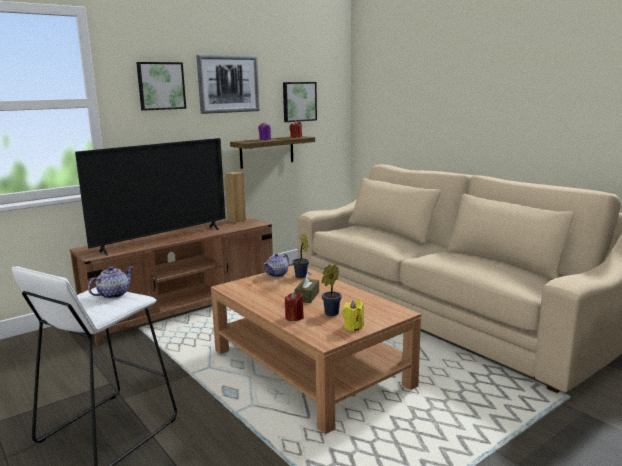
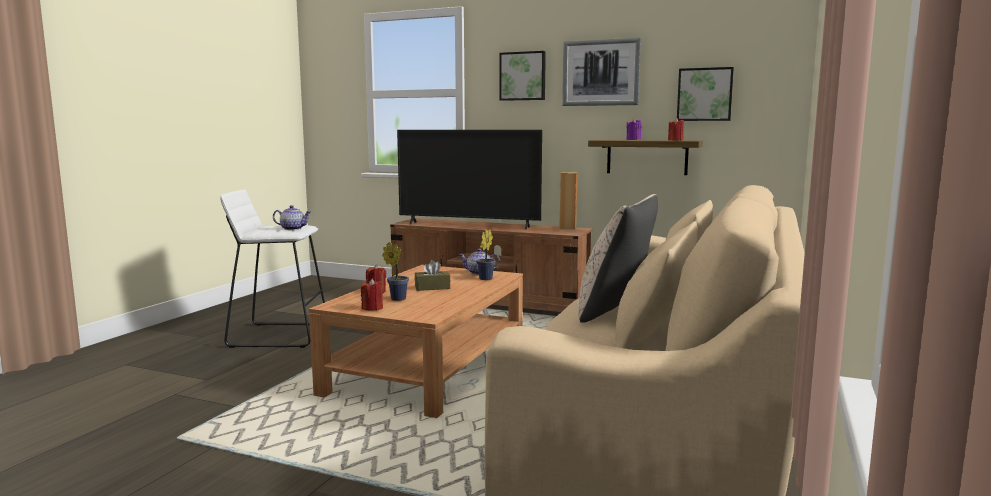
camera: 60 degrees right, 5 degrees down
yellow candle [342,300,364,331] -> red candle [361,278,383,311]
none -> beige pillow [578,194,658,323]

